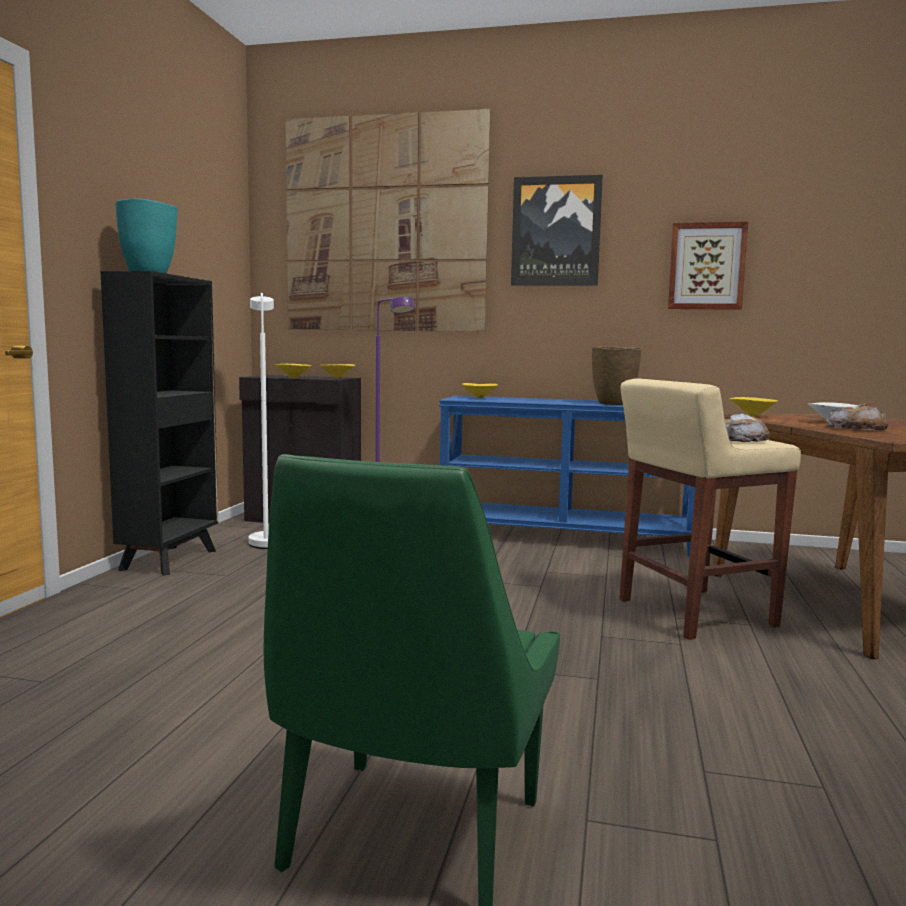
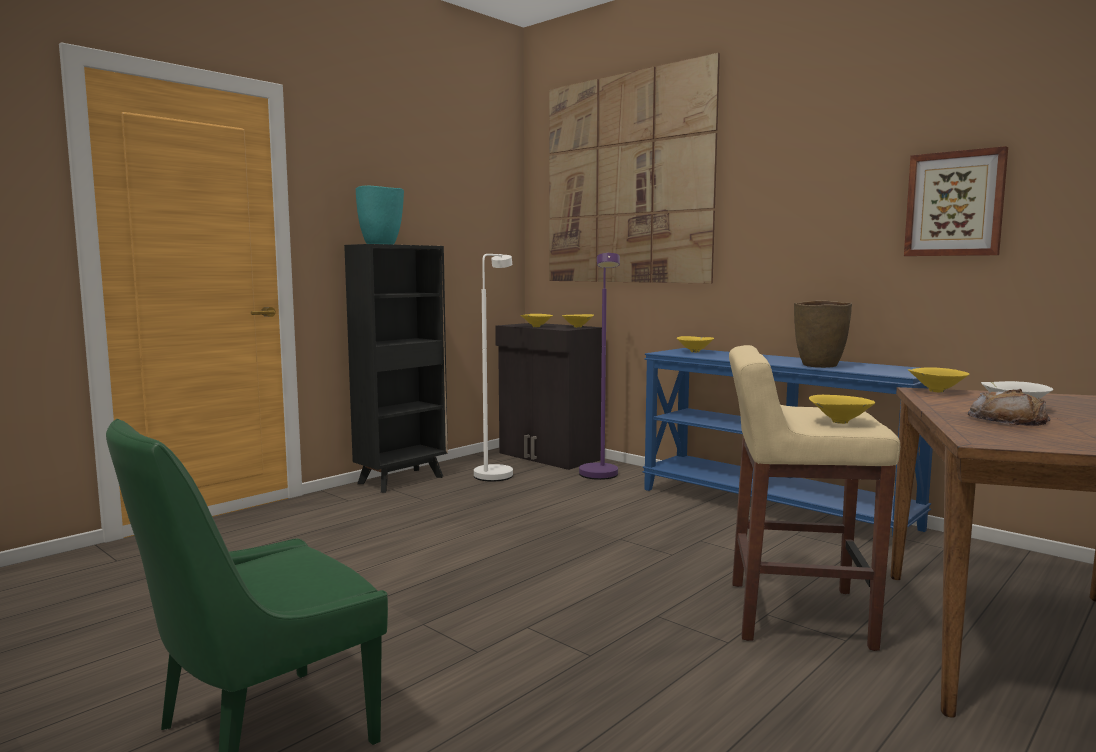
camera: 30 degrees right, 0 degrees up
picture [511,175,603,285] -> none
bread [725,414,770,442] -> yellow bowl [809,395,875,424]

